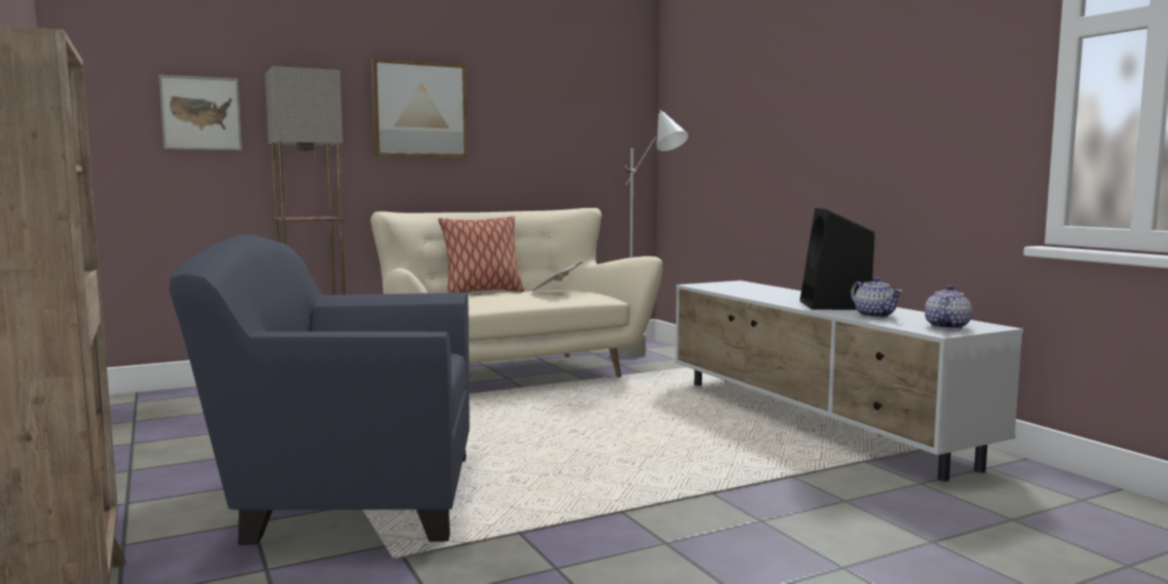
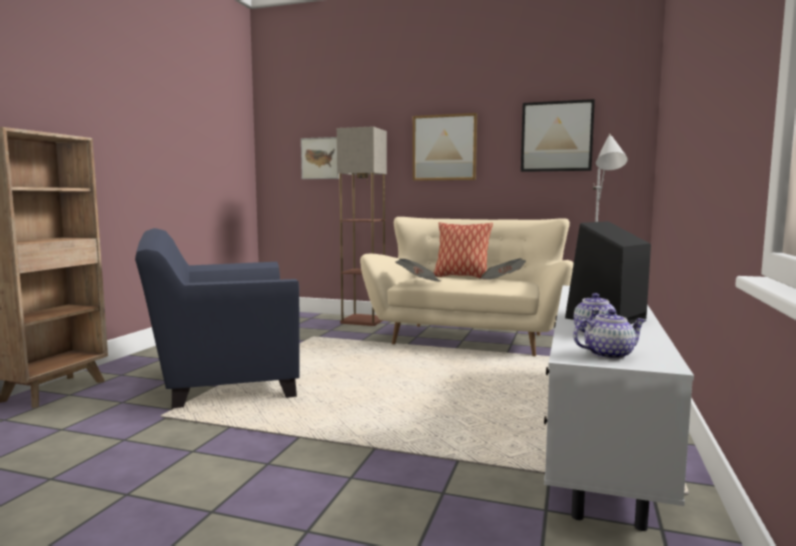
camera: 45 degrees right, 0 degrees up
blue armchair [169,235,470,545] -> blue armchair turned 60 degrees counterclockwise [135,228,299,409]
none -> newspaper [395,259,441,281]
none -> picture [521,99,595,172]

